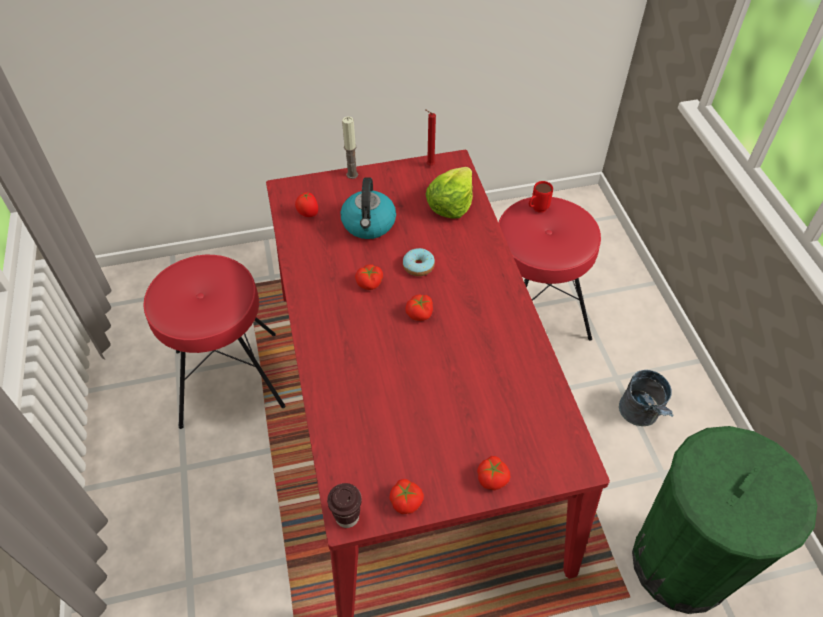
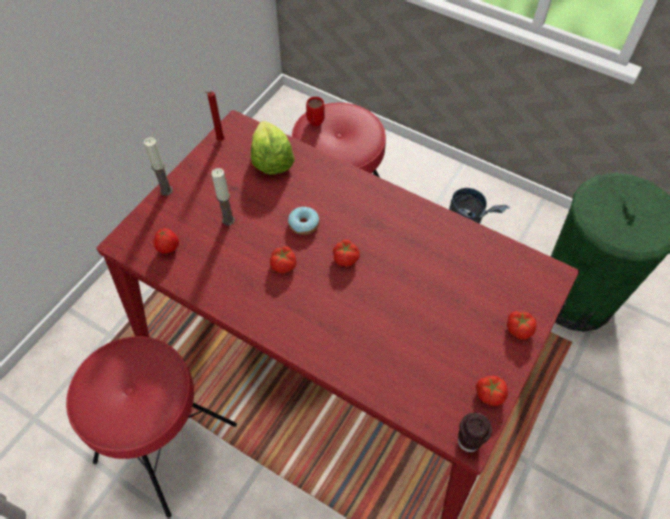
camera: 45 degrees left, 5 degrees up
kettle [340,177,396,239] -> candle [211,168,235,226]

